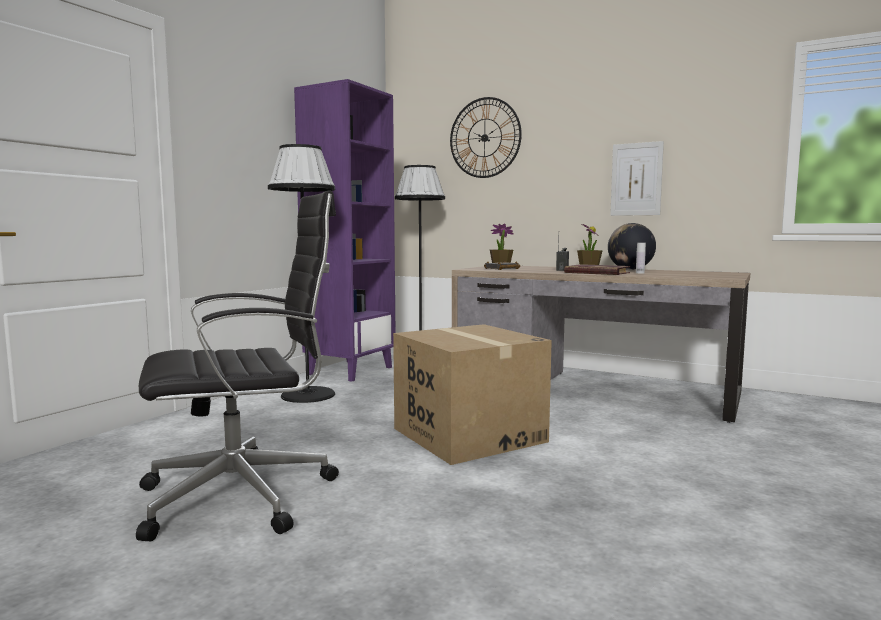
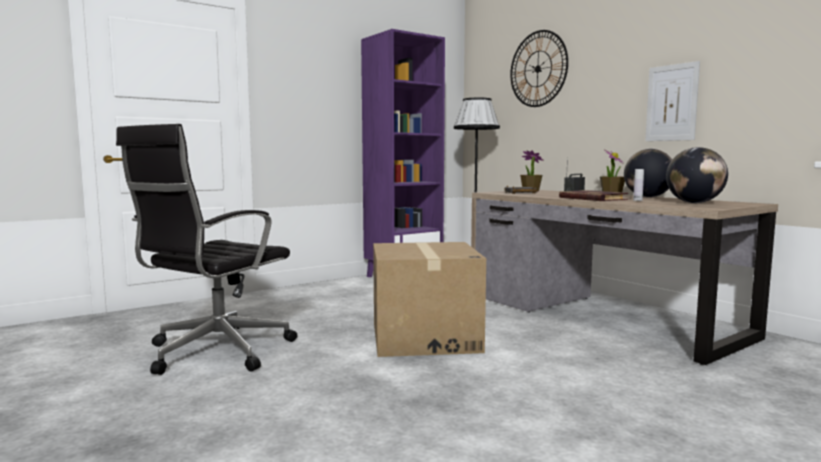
camera: 25 degrees right, 0 degrees up
black office chair [136,190,339,542] -> black office chair turned 120 degrees clockwise [116,124,298,375]
black floor lamp [268,144,335,403] -> none
none -> globe [666,147,728,203]

